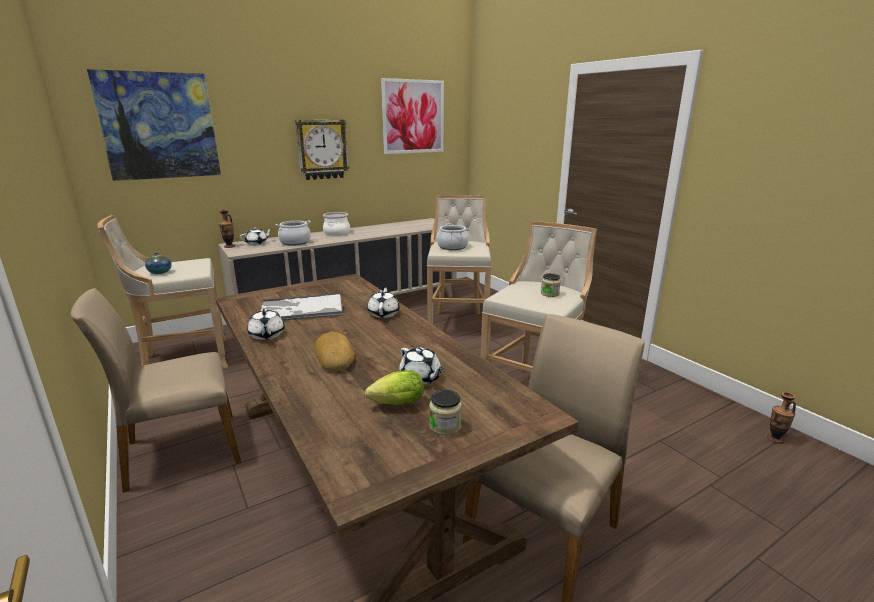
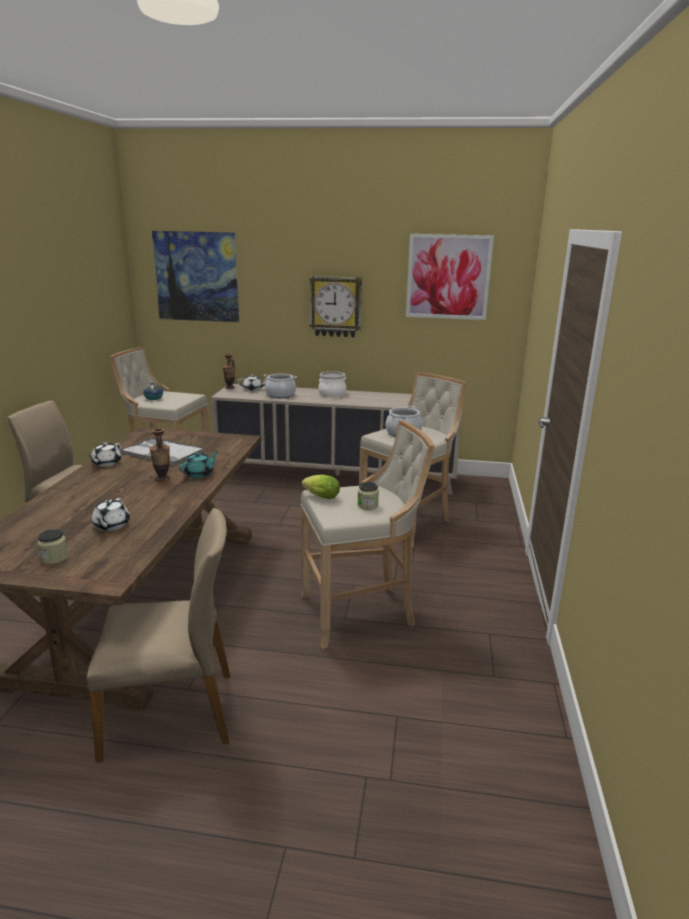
camera: 40 degrees right, 0 degrees up
bread [315,332,355,371] -> none
lettuce [365,370,424,405] -> lettuce moved to [302,474,340,499]
white teapot [367,287,399,318] -> turquoise teapot [179,451,218,478]
vase [767,392,796,444] -> vase moved to [150,428,170,482]

